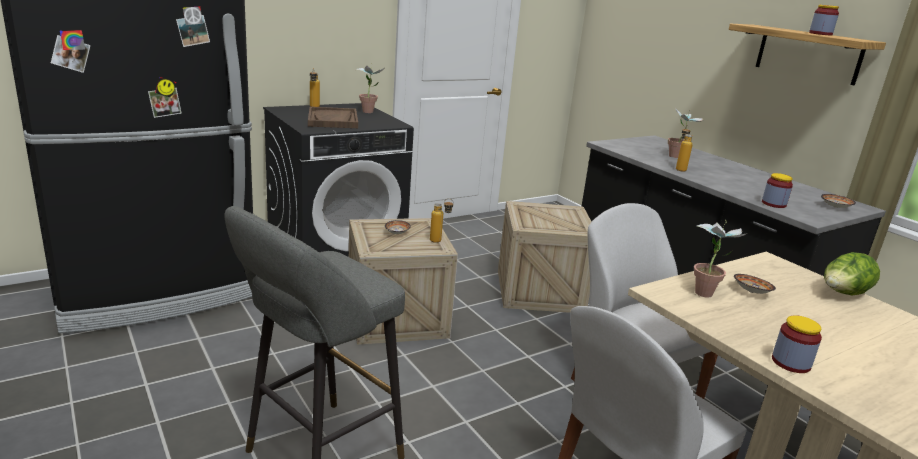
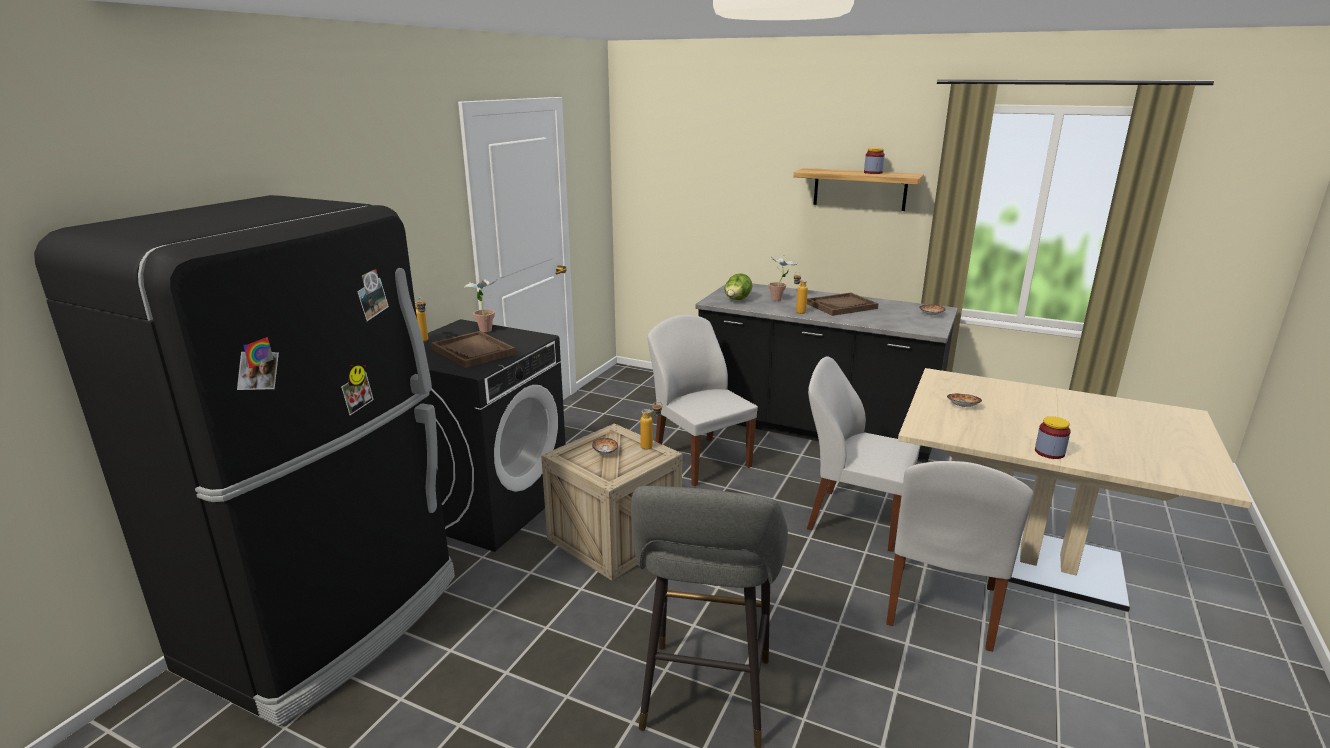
camera: 30 degrees left, 0 degrees up
crate [498,201,592,313] -> white chair [647,315,758,486]
potted plant [694,220,747,298] -> none
jar [762,173,793,208] -> none
lettuce [824,252,880,296] -> lettuce moved to [724,274,752,300]
none -> brown tray [807,293,878,316]

